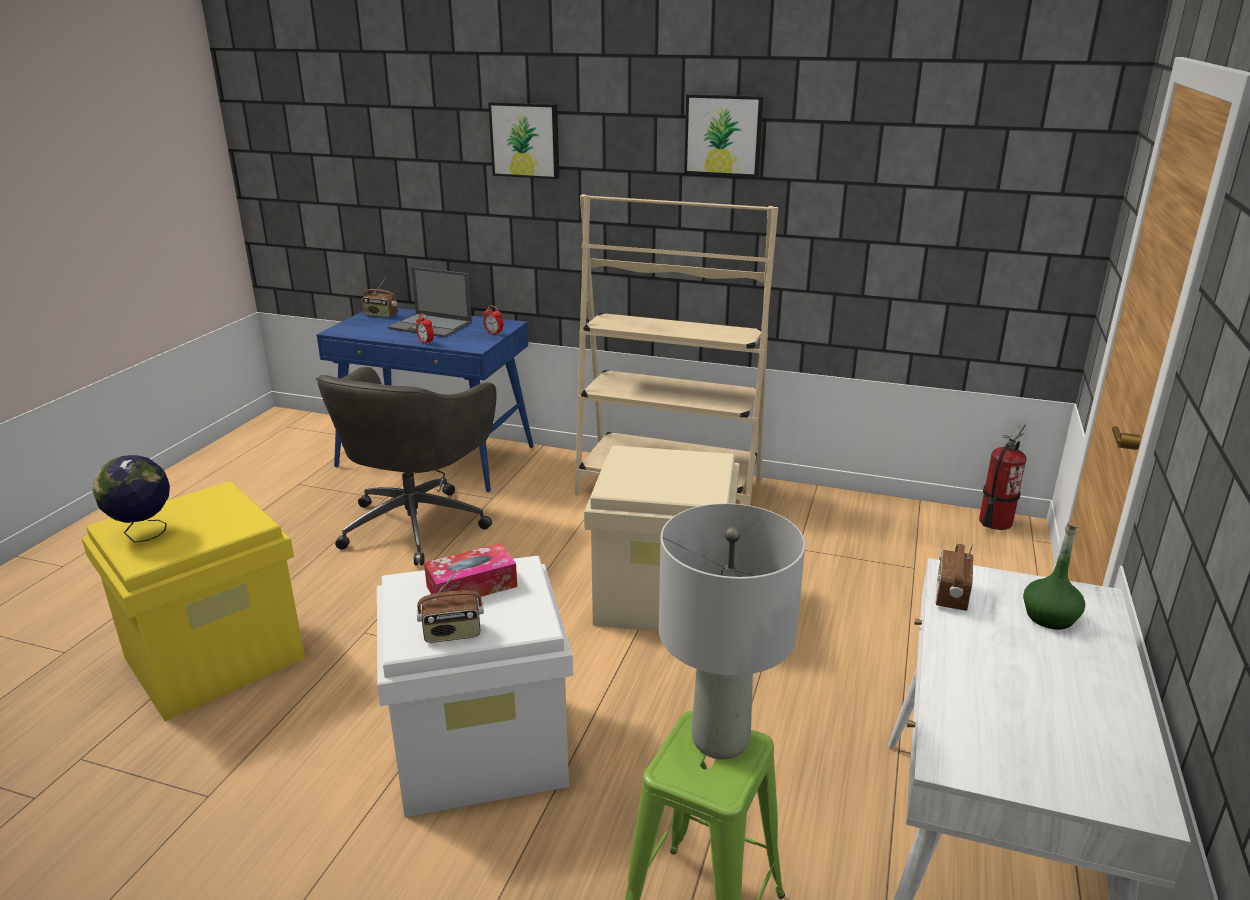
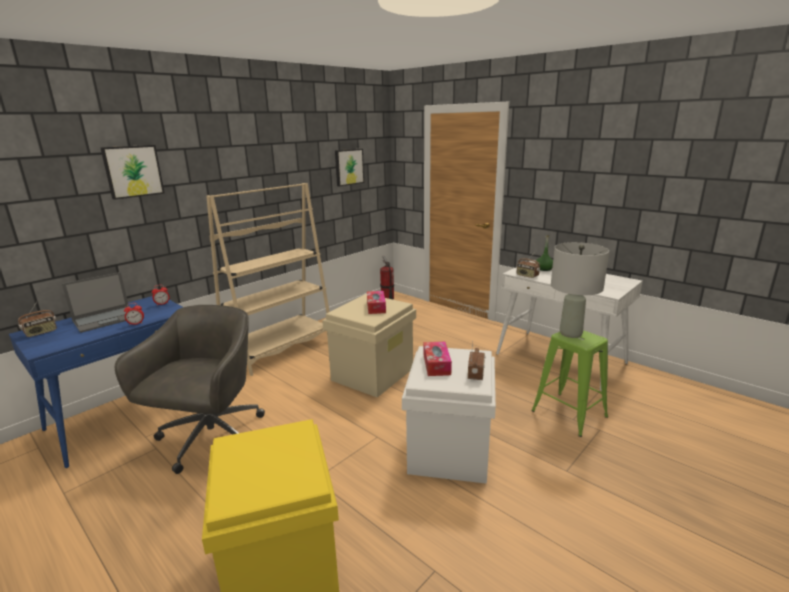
camera: 65 degrees left, 5 degrees down
globe [92,455,170,543] -> none
grey office chair [316,367,497,566] -> grey office chair turned 120 degrees counterclockwise [115,305,265,474]
picture [684,94,763,177] -> picture moved to [335,149,364,186]
none -> tissue box [367,291,386,314]

